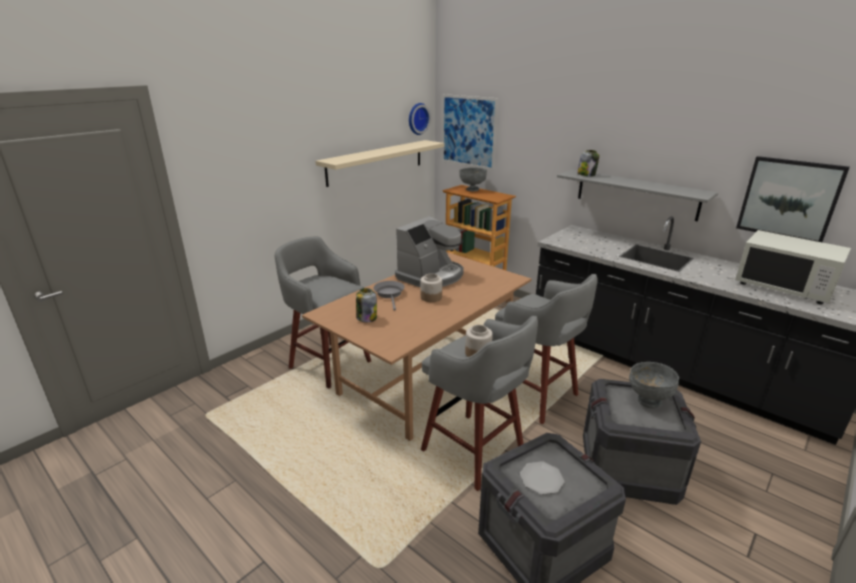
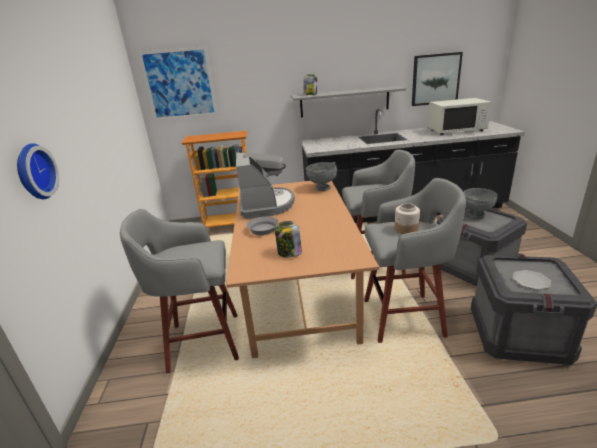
camera: 45 degrees left, 0 degrees up
beige shelf [315,140,445,187] -> none
wall clock [409,103,431,135] -> wall clock moved to [17,143,59,199]
jar [421,273,442,302] -> none
grey bowl [459,168,487,191] -> grey bowl moved to [306,162,337,191]

